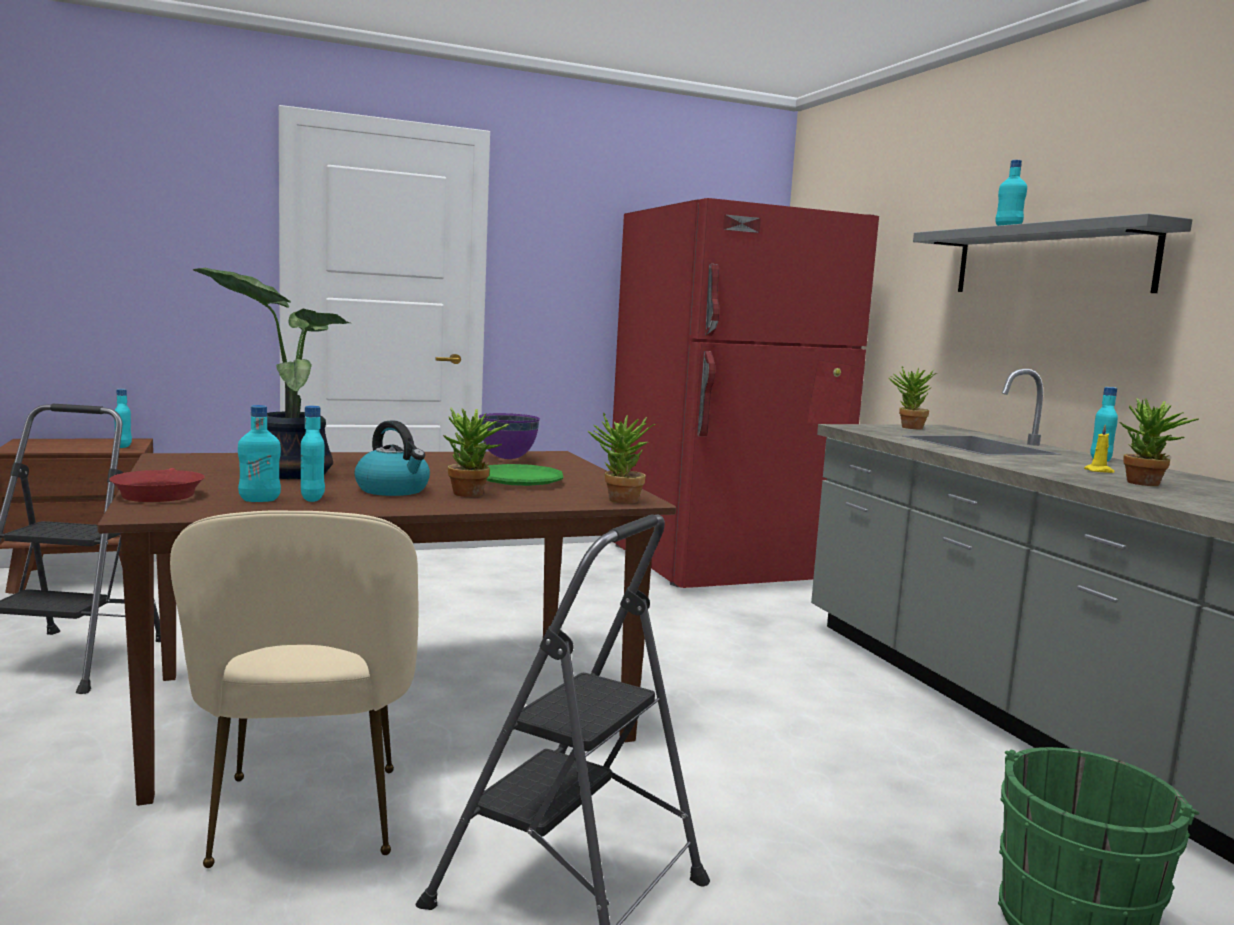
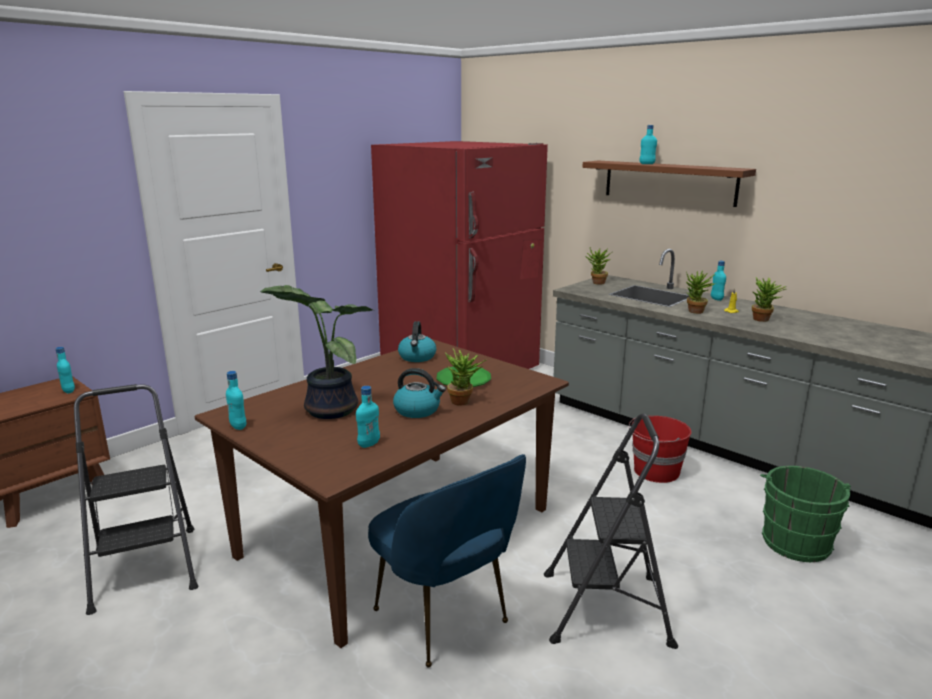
camera: 25 degrees left, 10 degrees up
red frying pan [109,468,205,502] -> none
beige chair [170,511,418,868] -> blue chair [368,454,526,668]
turquoise bottle [301,406,325,502] -> turquoise bottle moved to [226,371,246,430]
purple bowl [479,413,540,459] -> kettle [398,321,436,362]
potted plant [588,412,656,504] -> potted plant moved to [686,270,716,314]
grey shelf [913,213,1192,293] -> brown shelf [582,161,756,207]
none -> red bucket [629,416,692,483]

